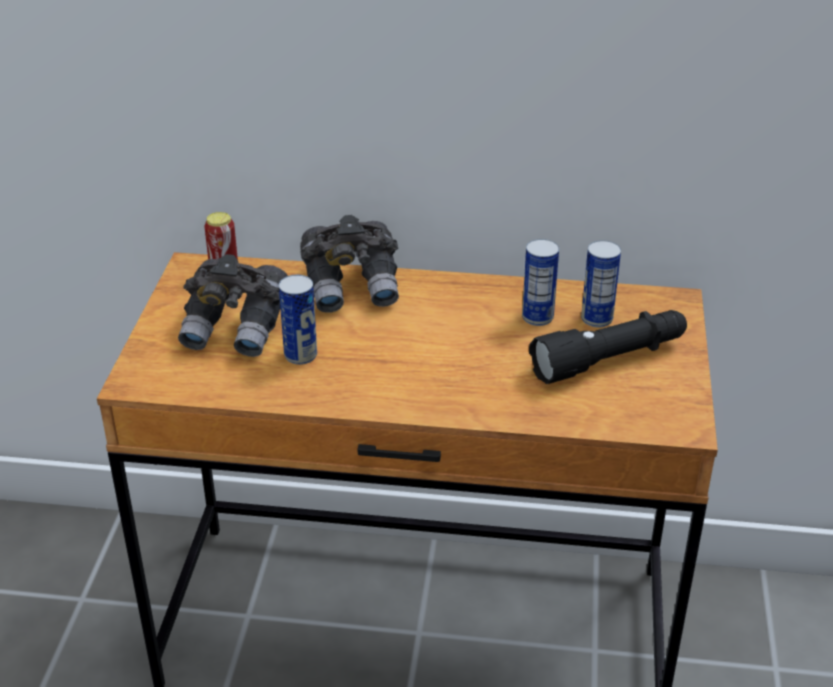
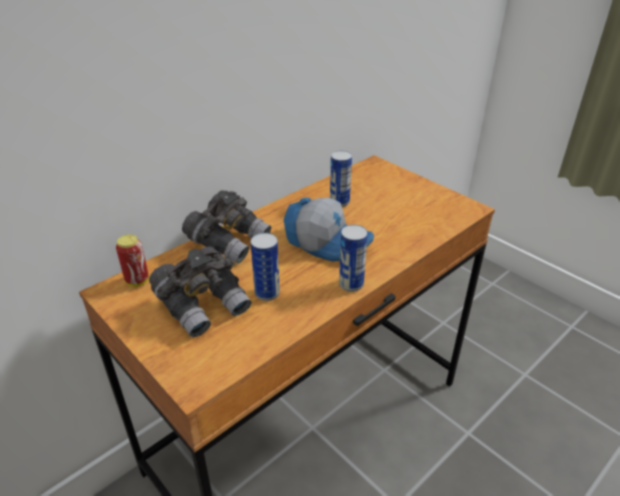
camera: 50 degrees left, 0 degrees up
black flashlight [529,310,687,384] -> none
can [581,240,621,327] -> can moved to [339,225,368,292]
none -> cap [284,197,374,261]

